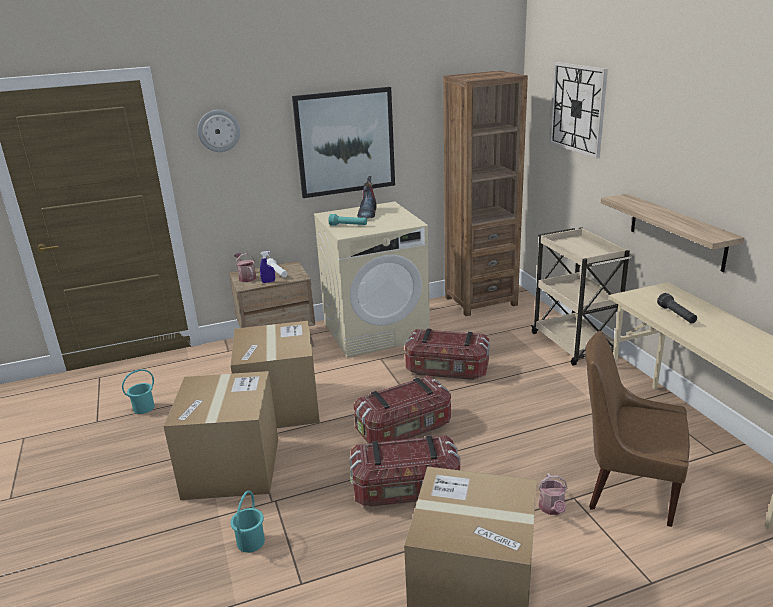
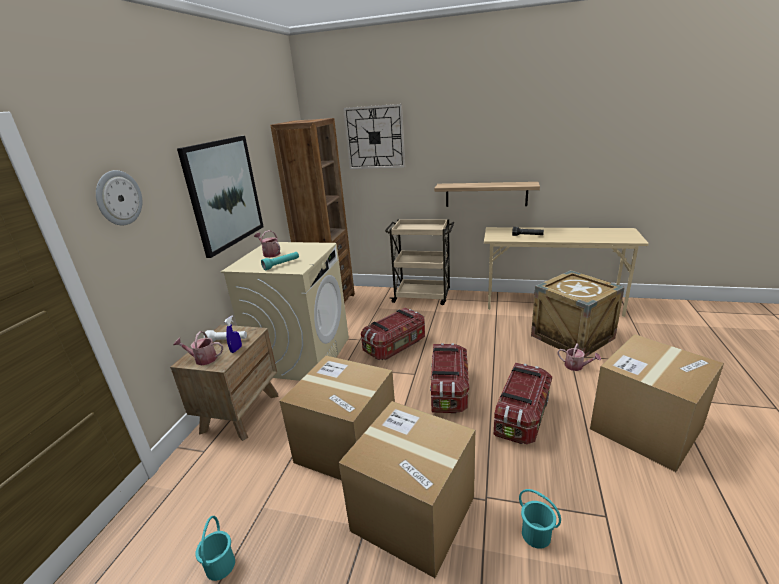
camera: 55 degrees left, 0 degrees up
boot [357,176,376,219] -> watering can [254,230,281,258]
brown chair [585,331,690,527] -> crate [531,270,625,358]

